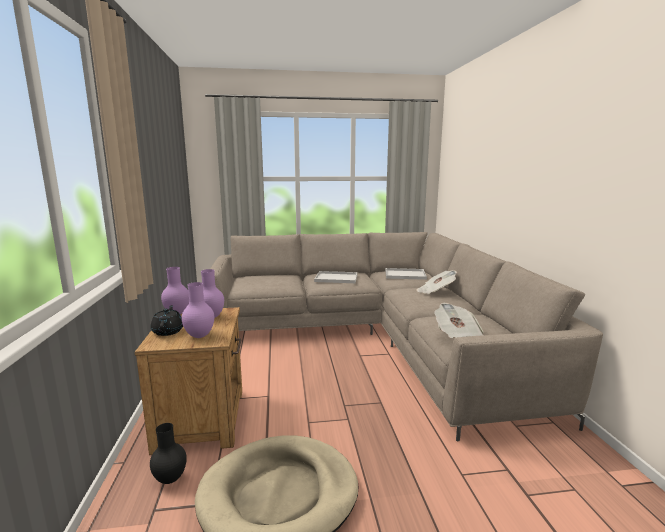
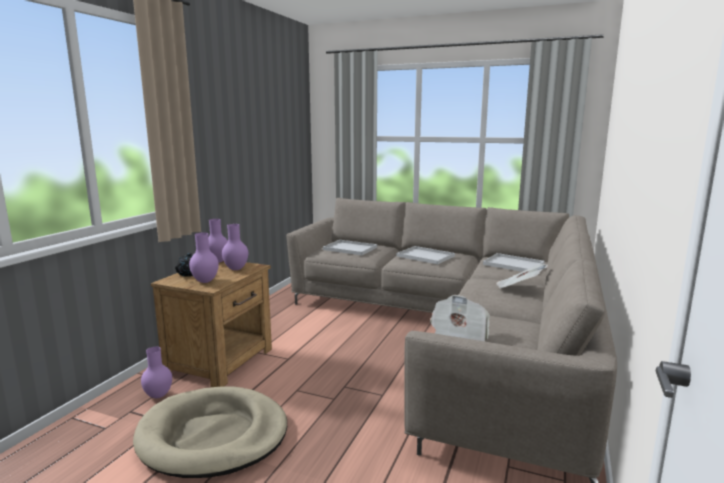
camera: 30 degrees right, 0 degrees up
black vase [150,423,187,484] -> purple vase [141,347,172,398]
none -> white tray [323,240,377,255]

